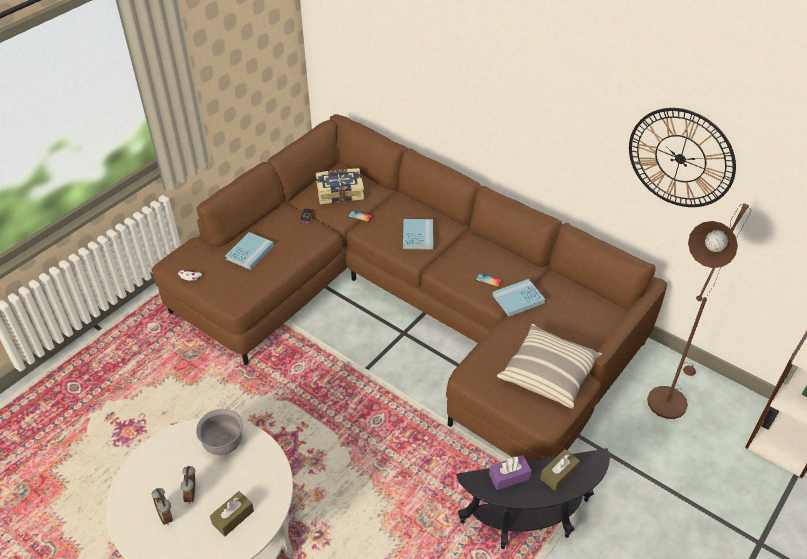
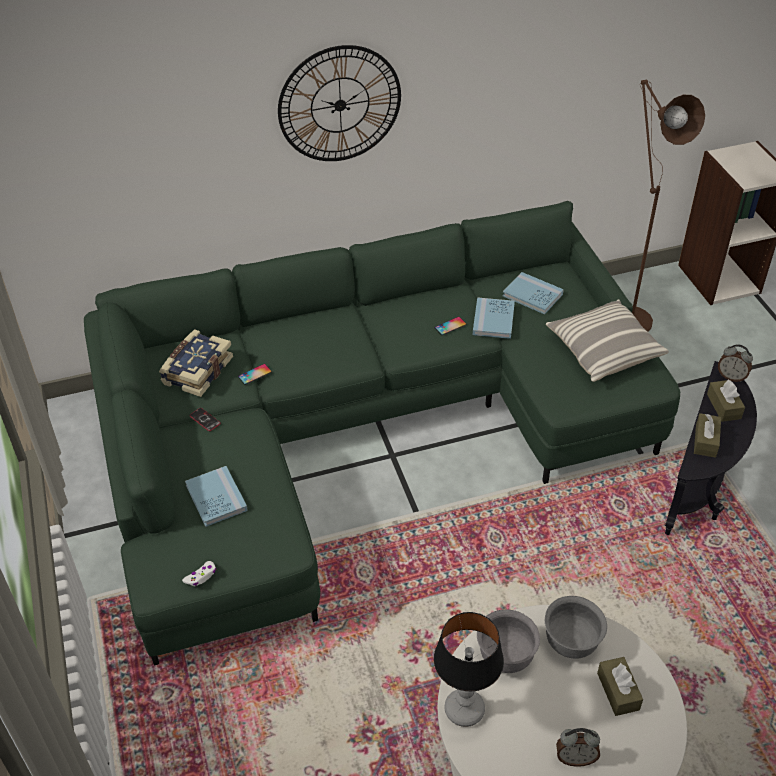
camera: 55 degrees left, 0 degrees up
brown sofa [152,114,667,462] -> green sofa [84,201,680,666]
alarm clock [181,466,196,503] -> alarm clock moved to [718,344,753,382]
blue book [403,219,433,249] -> blue book moved to [503,272,564,315]
purple tissue box [489,455,532,490] -> brown tissue box [694,413,721,458]
wall clock [629,108,736,207] -> wall clock moved to [278,45,401,161]
none -> table lamp [434,612,504,727]
none -> grey bowl [545,596,607,659]

